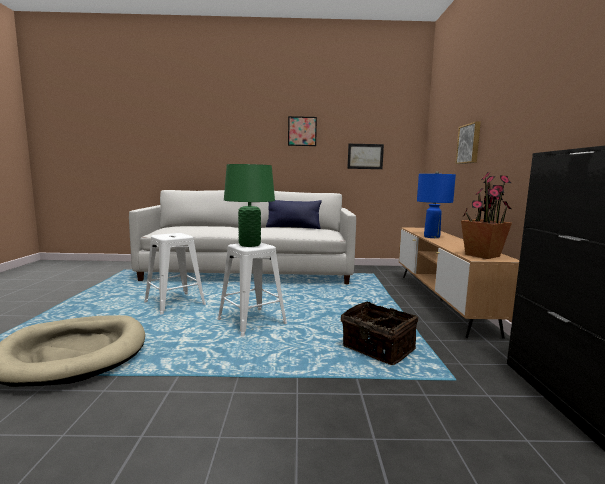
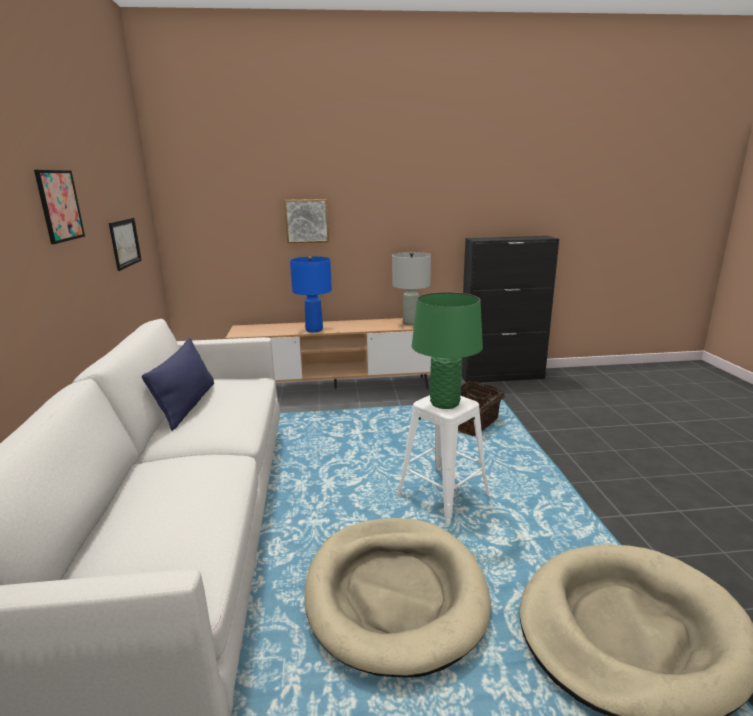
camera: 95 degrees left, 10 degrees up
white stool [144,233,206,315] -> beige dog bed [305,518,491,678]
potted plant [461,172,512,259] -> grey table lamp [392,252,431,326]

